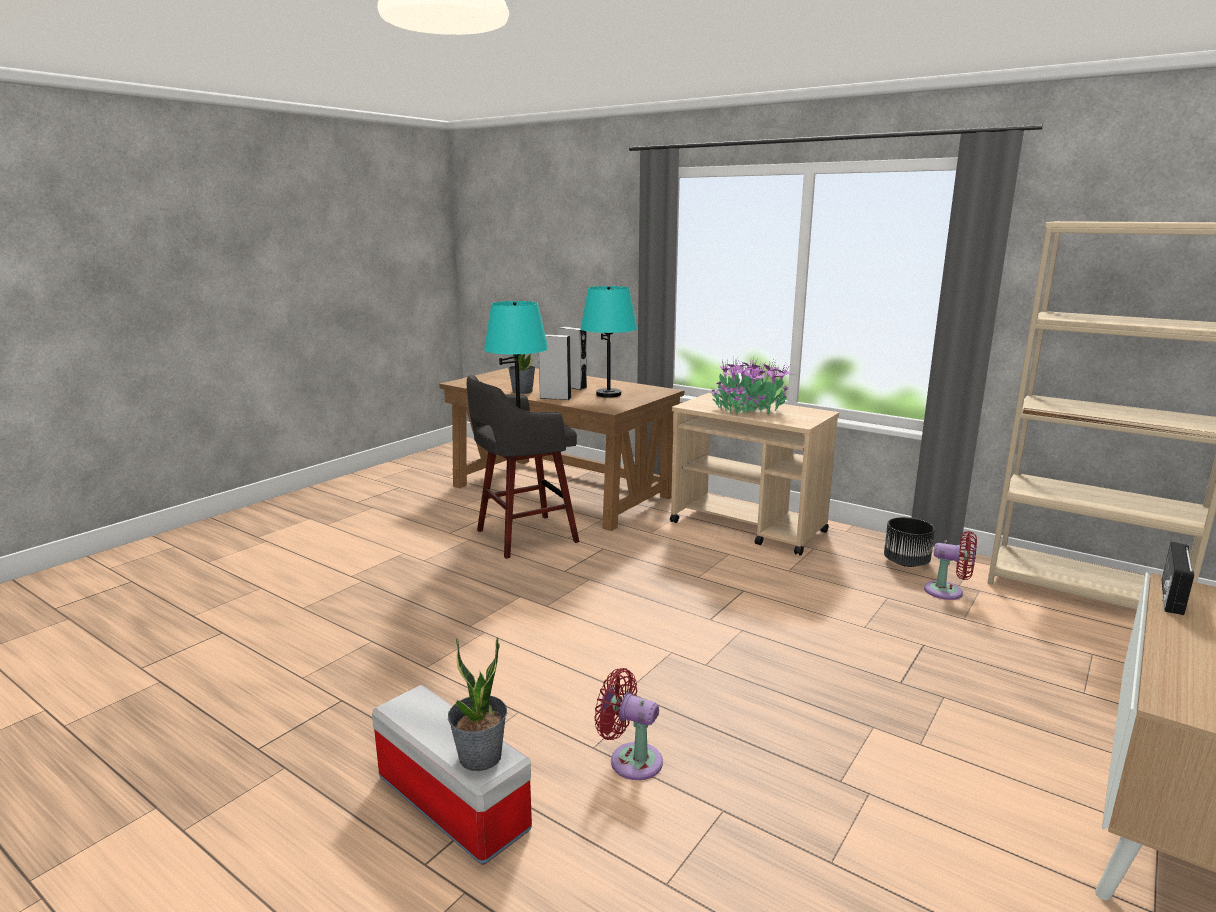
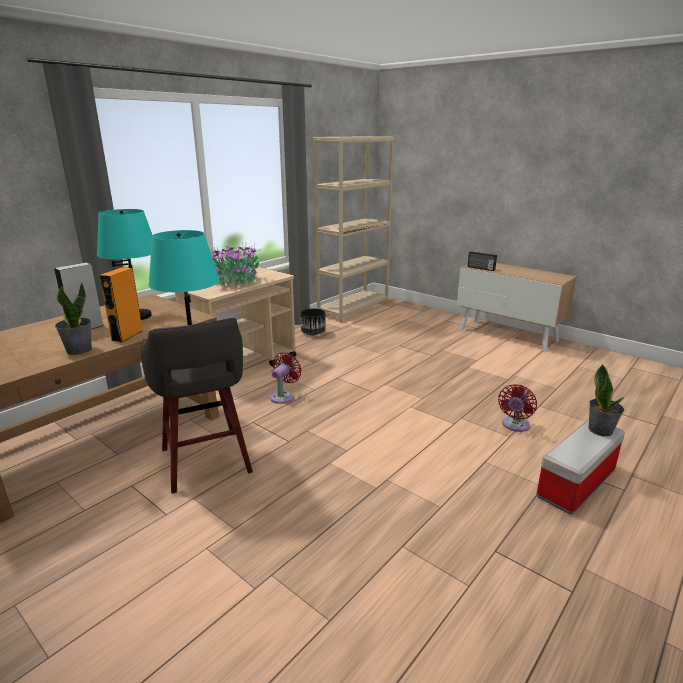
camera: 85 degrees left, 5 degrees up
grey speaker [539,335,572,400] -> orange speaker [99,267,143,343]
red fan [924,531,977,600] -> red fan moved to [270,352,302,404]

